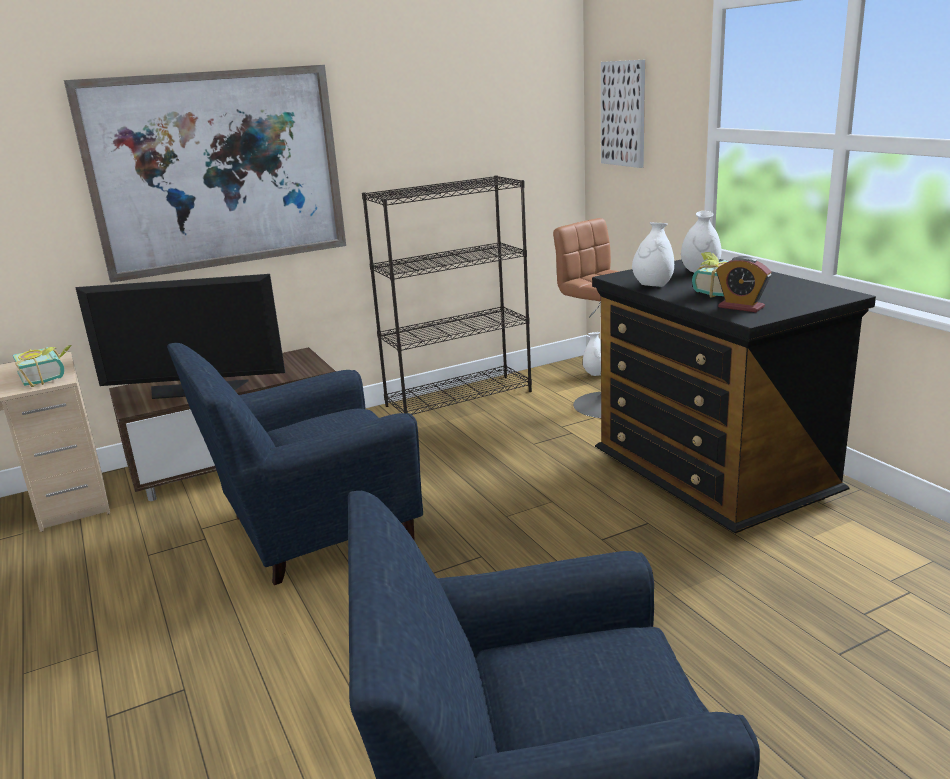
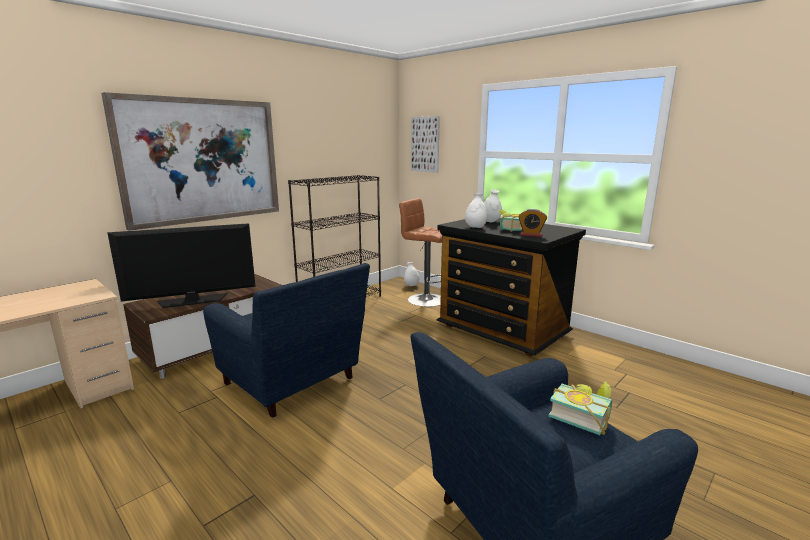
camera: 20 degrees left, 5 degrees down
book [13,345,72,387] -> book moved to [548,381,612,435]
blue armchair [167,343,423,585] -> blue armchair turned 90 degrees counterclockwise [203,263,370,418]

